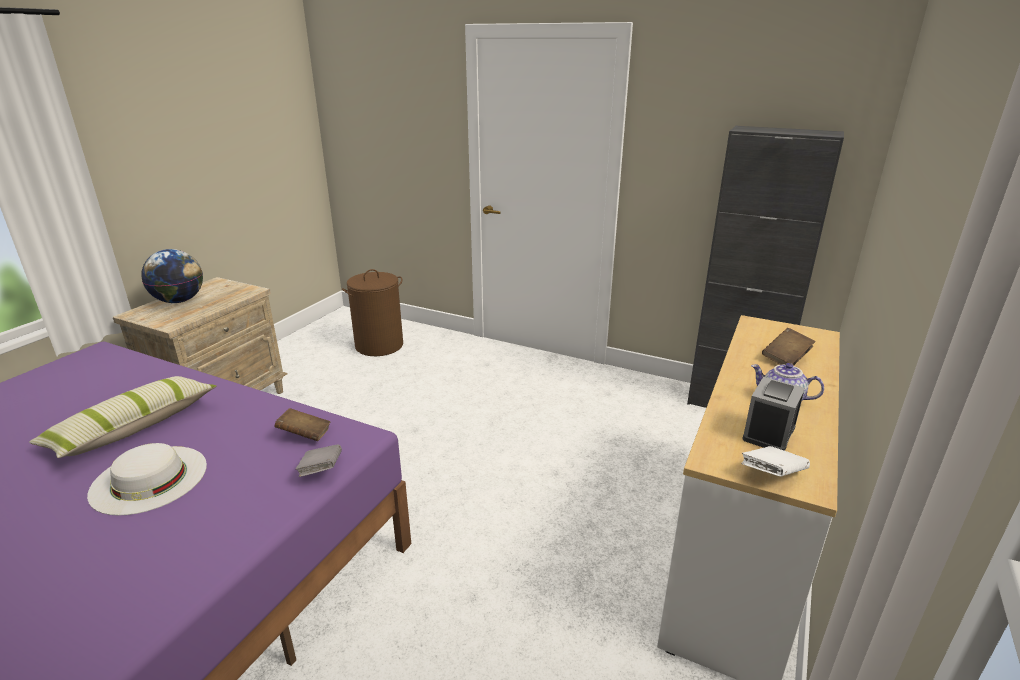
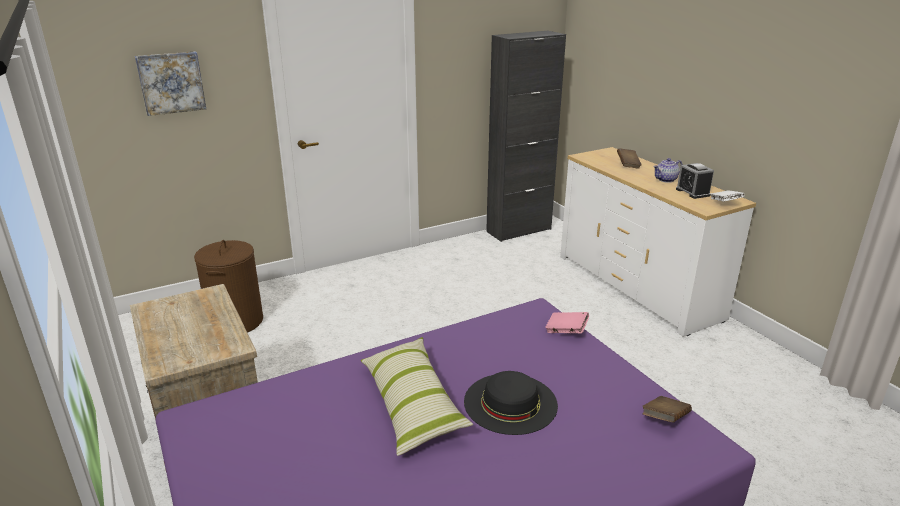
camera: 55 degrees left, 0 degrees up
white hat [87,443,207,516] -> black hat [464,371,558,435]
globe [141,249,203,303] -> none
brown book [274,408,330,441] -> brown book moved to [642,396,692,422]
grey book [296,444,342,477] -> pink book [545,312,589,333]
none -> picture [135,51,206,116]

